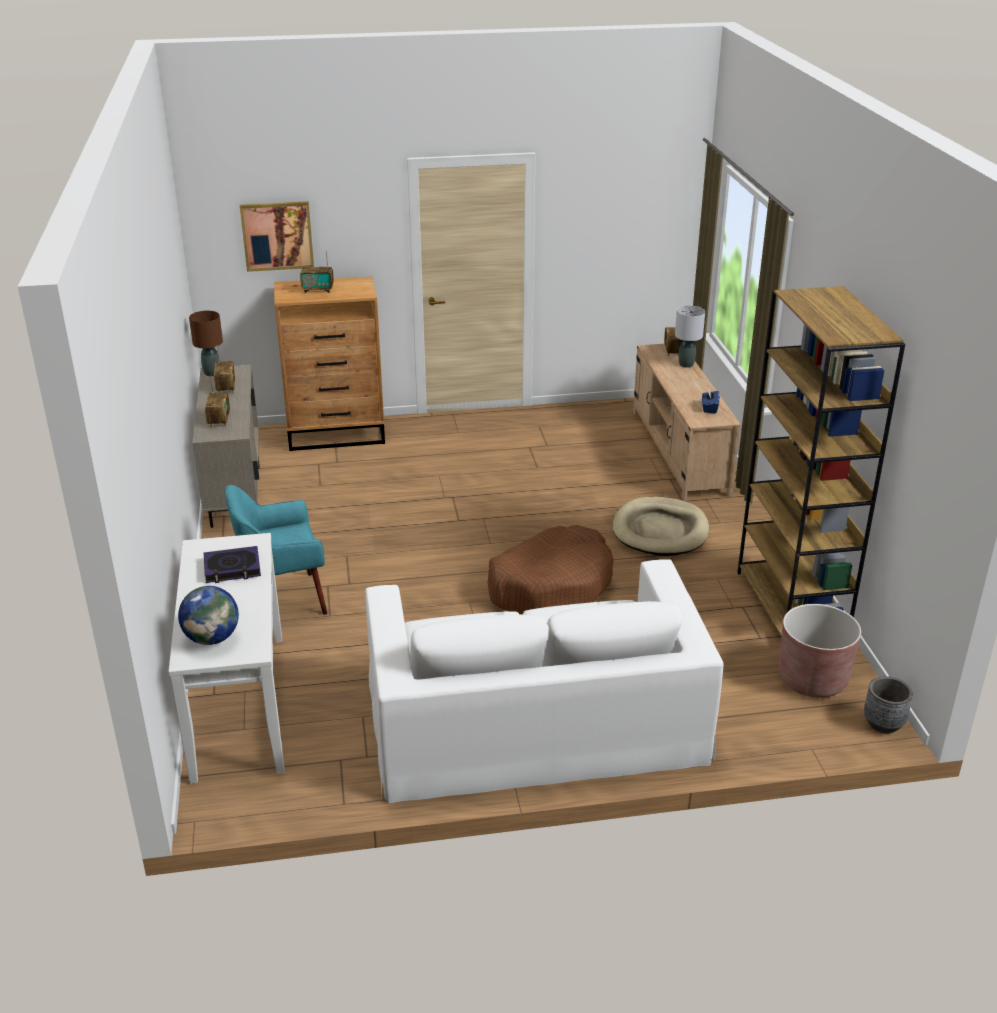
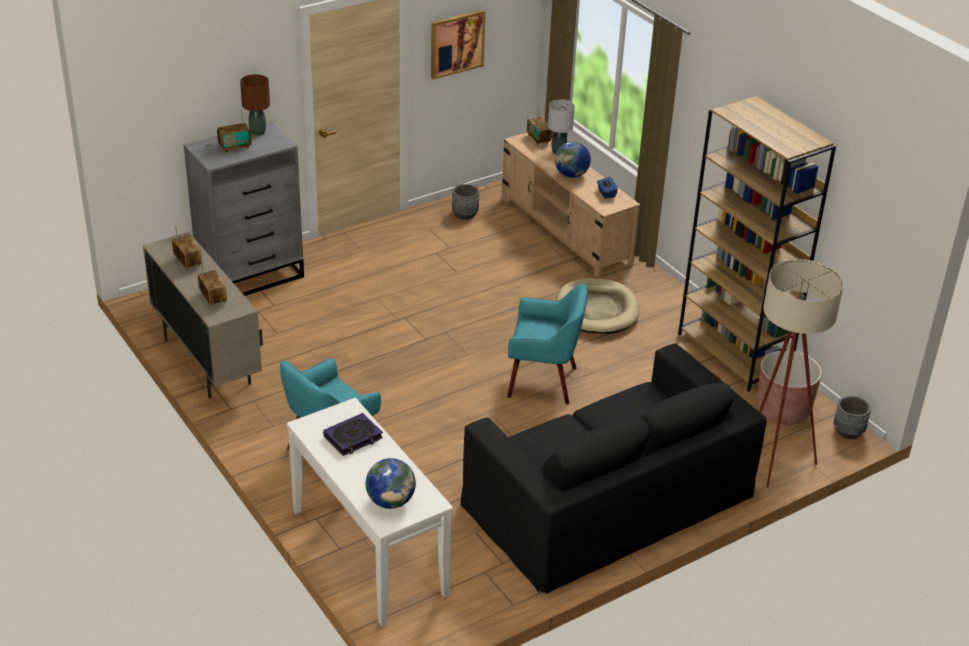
camera: 25 degrees left, 5 degrees up
brown table lamp [189,311,223,376] -> brown table lamp moved to [240,74,270,136]
picture [240,201,314,272] -> picture moved to [431,10,486,80]
brown dresser [274,276,385,451] -> grey dresser [183,121,304,296]
white sofa [365,559,724,803] -> black sofa [461,343,767,594]
brown dog bed [488,525,614,614] -> turquoise armchair [507,284,588,404]
none -> grey planter [452,184,479,220]
none -> globe [555,142,591,178]
none -> beige floor lamp [759,259,844,488]

